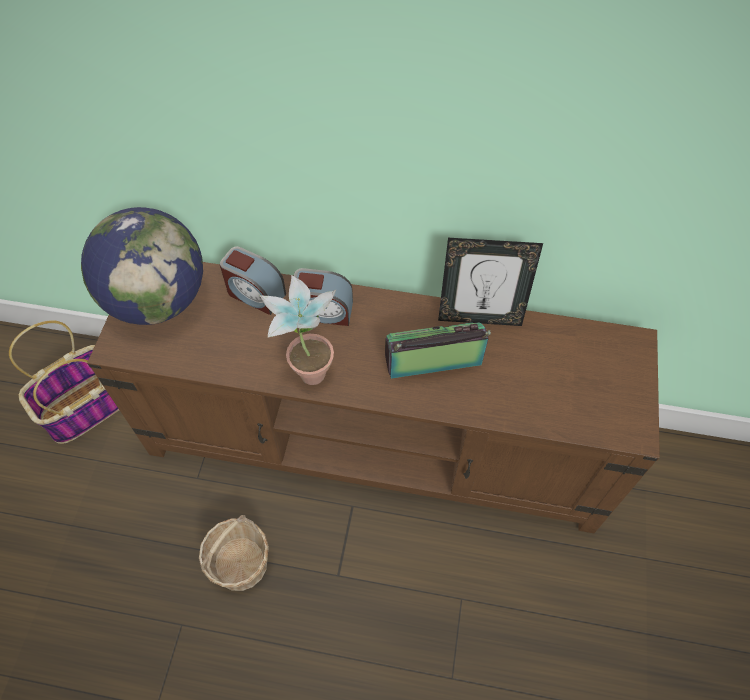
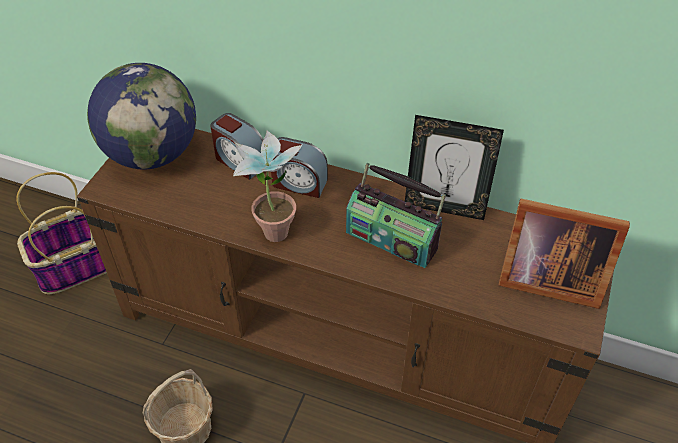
camera: 10 degrees right, 10 degrees down
radio [385,322,491,378] -> radio turned 150 degrees counterclockwise [346,163,446,268]
none -> picture frame [499,198,630,309]

